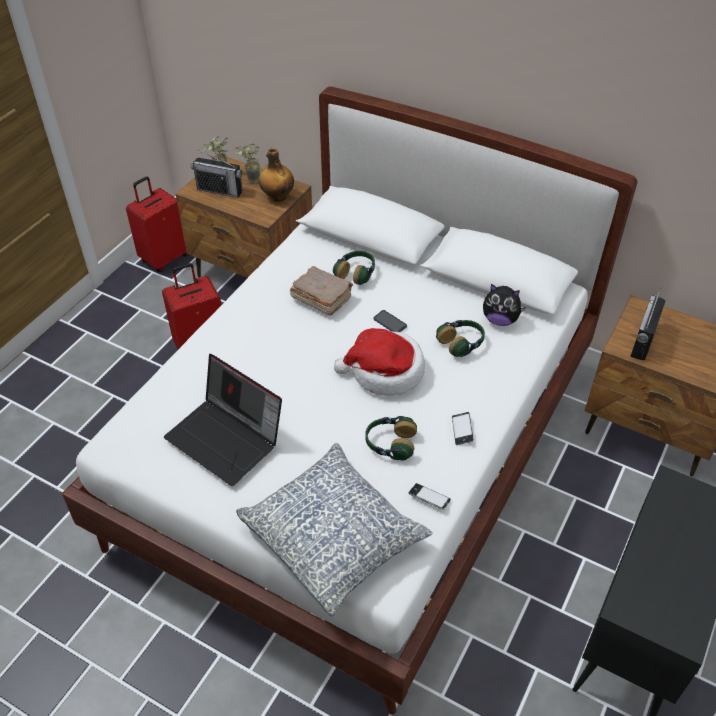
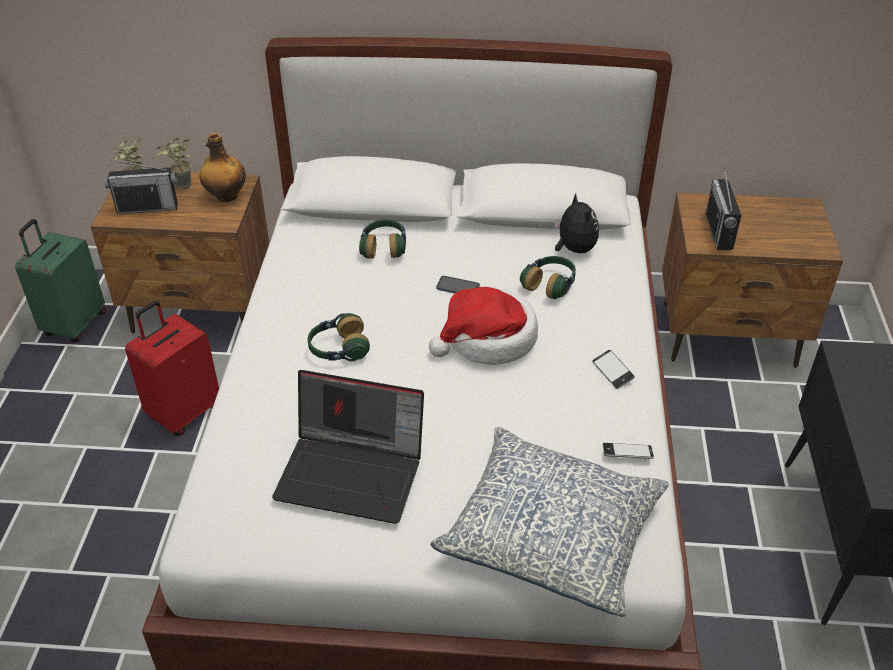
camera: 25 degrees left, 5 degrees down
red suitcase [126,177,189,272] -> green suitcase [15,219,106,342]
brown book [290,266,353,315] -> none
headphones [365,416,417,460] -> headphones moved to [308,313,370,362]
plush toy [483,284,526,326] -> plush toy turned 105 degrees counterclockwise [555,193,599,253]

